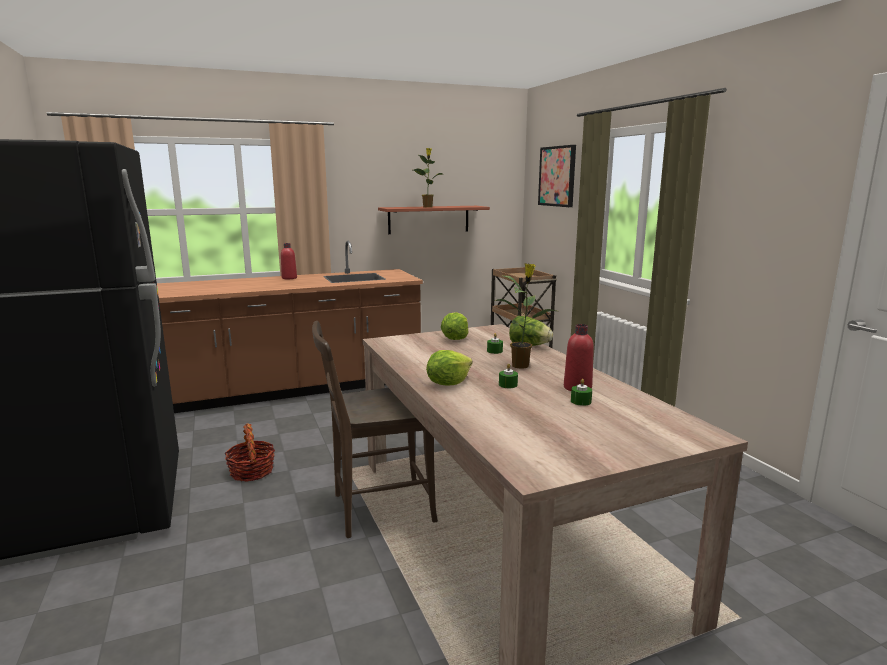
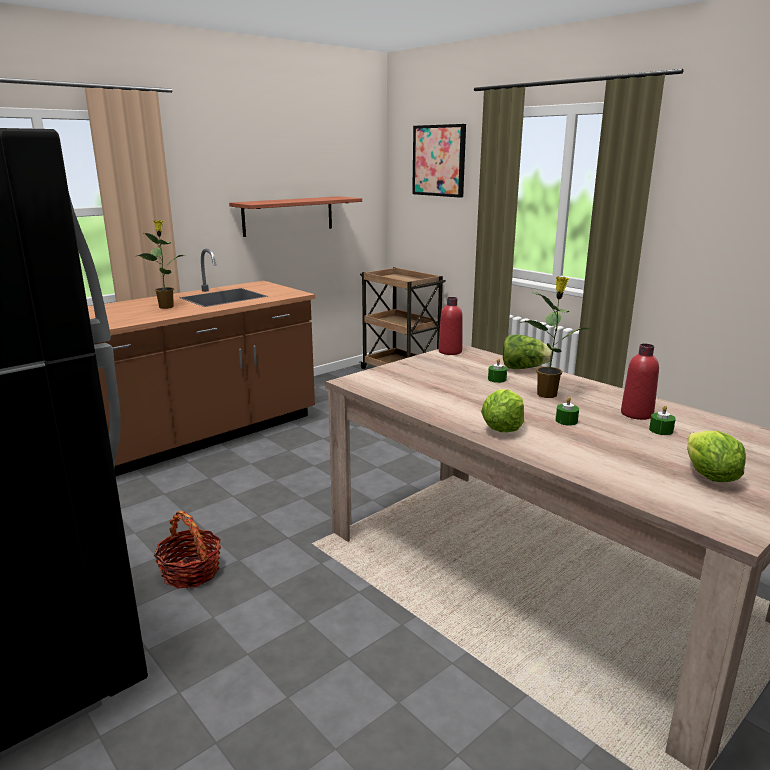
camera: 20 degrees left, 5 degrees up
red bottle [281,243,297,279] -> red bottle moved to [439,297,463,355]
brown chair [312,321,438,538] -> none
potted plant [413,148,443,208] -> potted plant moved to [138,220,186,309]
lettuce [441,312,469,340] -> lettuce moved to [687,431,746,482]

